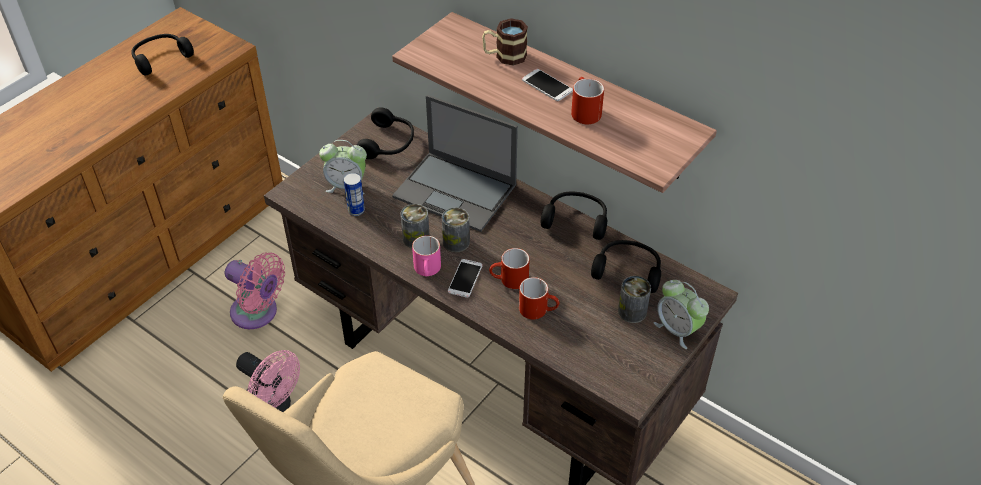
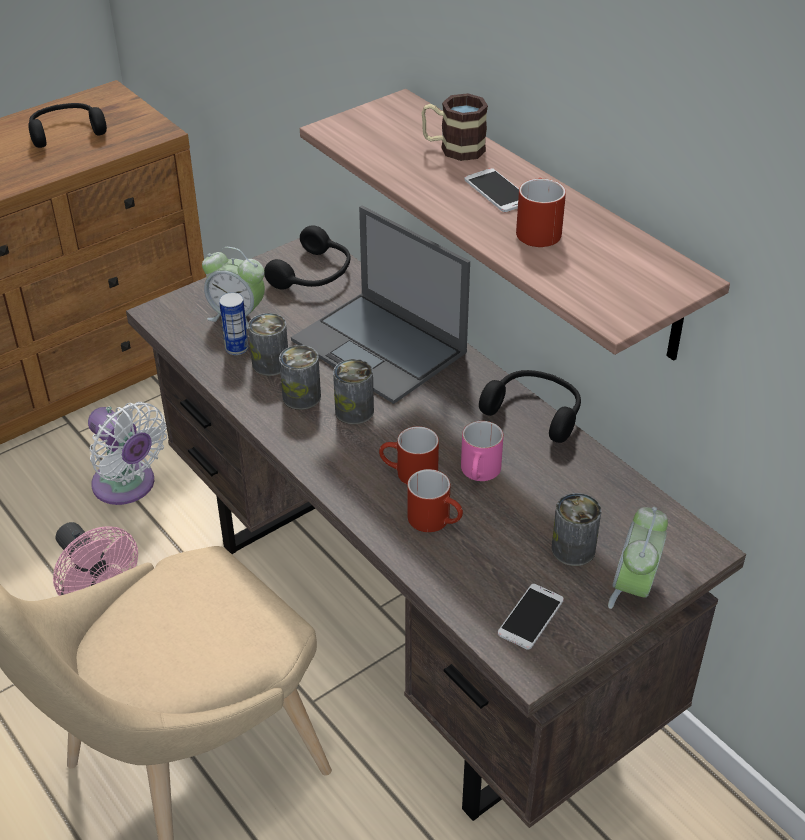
camera: 15 degrees right, 5 degrees down
pink fan [225,252,285,329] -> white fan [88,402,167,505]
pink mug [412,236,441,277] -> pink mug moved to [461,421,503,481]
phone [448,259,482,298] -> phone moved to [498,584,564,650]
black headphones [591,240,661,293] -> none
alarm clock [654,280,709,349] -> alarm clock turned 45 degrees clockwise [608,507,668,609]
none -> can [248,313,288,376]

